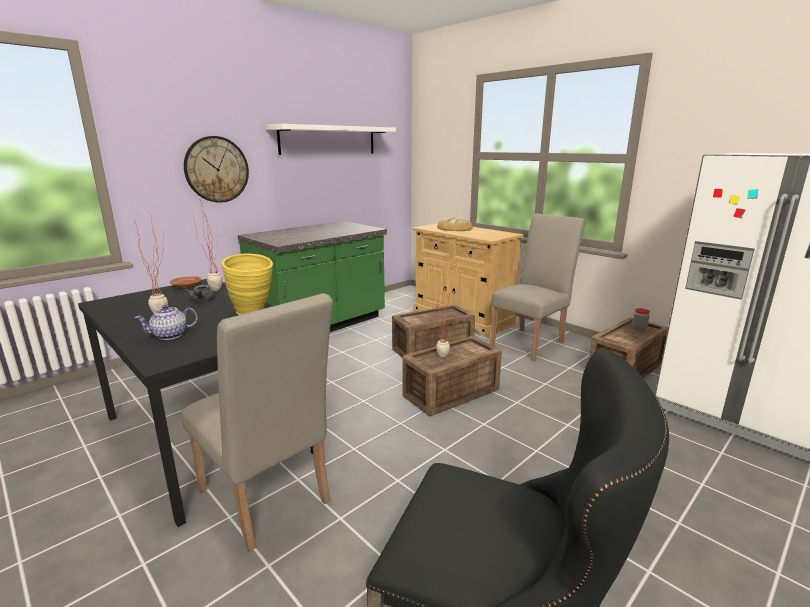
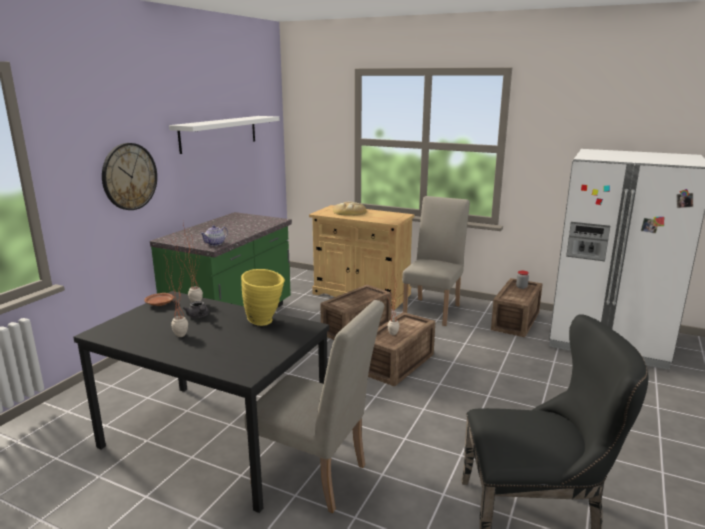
camera: 20 degrees left, 0 degrees up
teapot [135,305,198,340] -> teapot moved to [200,225,228,246]

